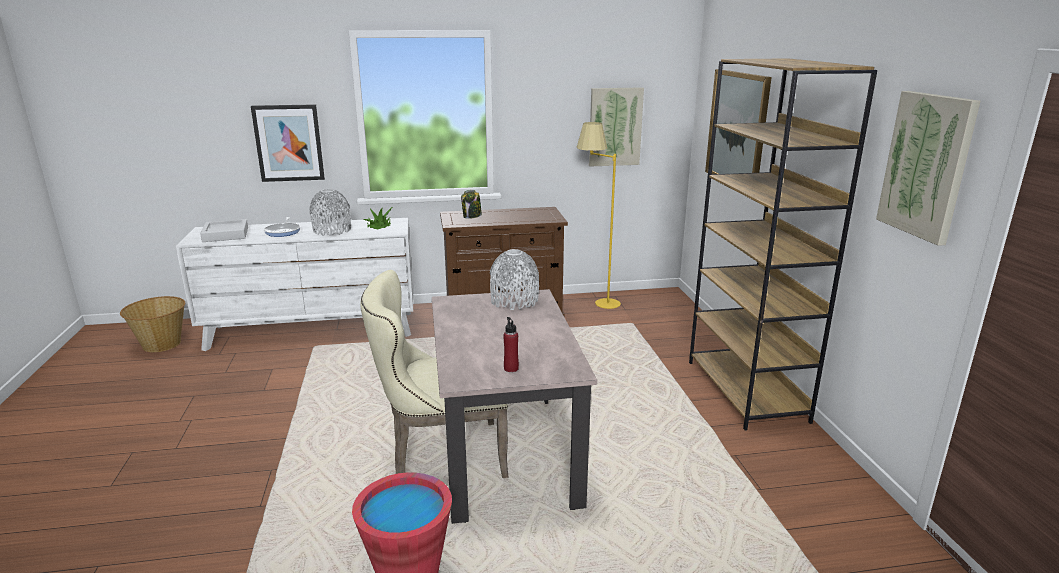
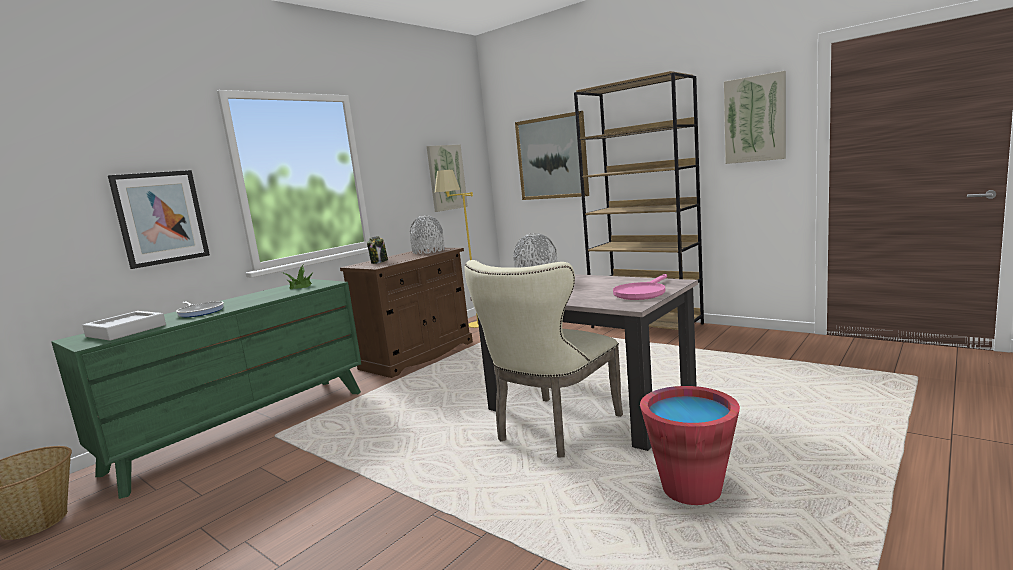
camera: 40 degrees left, 10 degrees down
white dresser [176,218,413,351] -> green dresser [51,279,361,499]
grey vase [309,189,351,236] -> grey vase moved to [410,215,445,254]
red bottle [503,317,519,372] -> pink frying pan [613,274,667,300]

